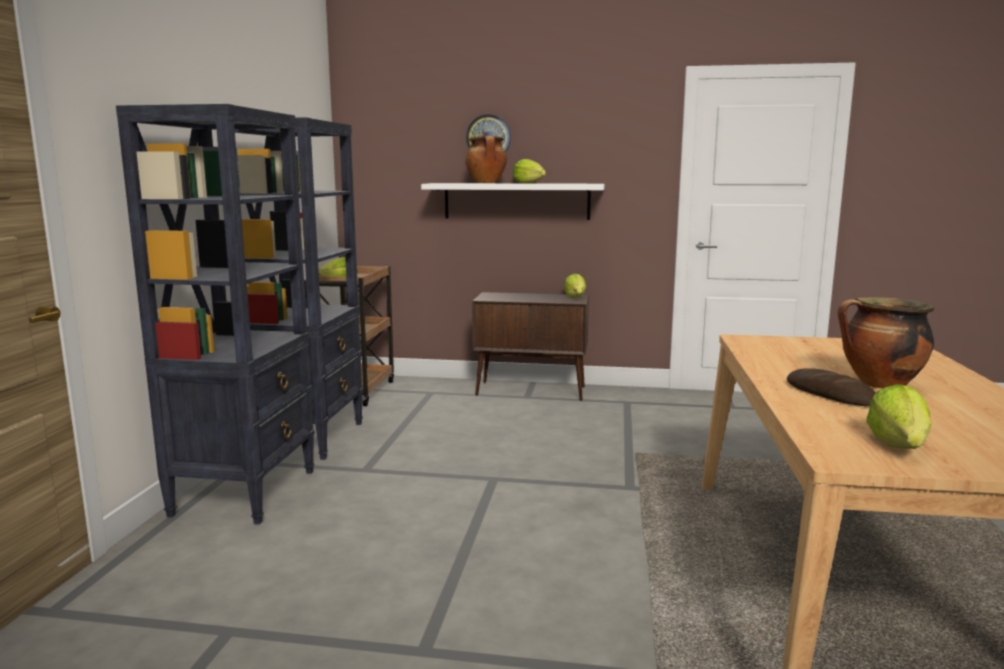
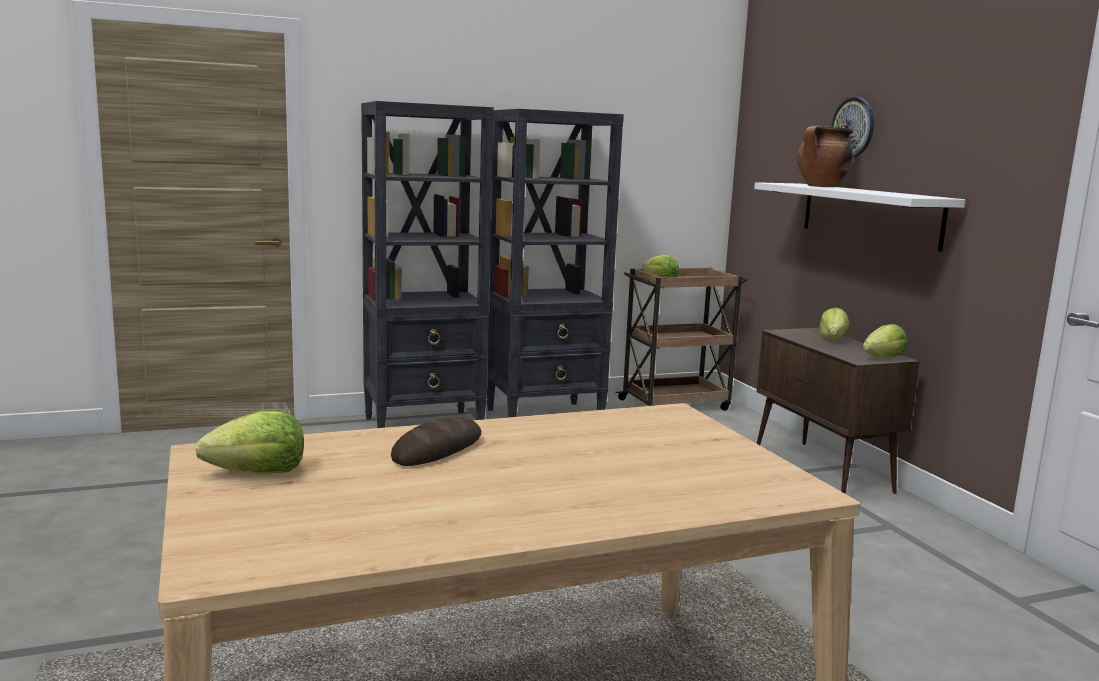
camera: 60 degrees right, 0 degrees up
lettuce [513,159,546,184] -> lettuce moved to [819,307,849,340]
cooking pot [838,297,934,388] -> none

